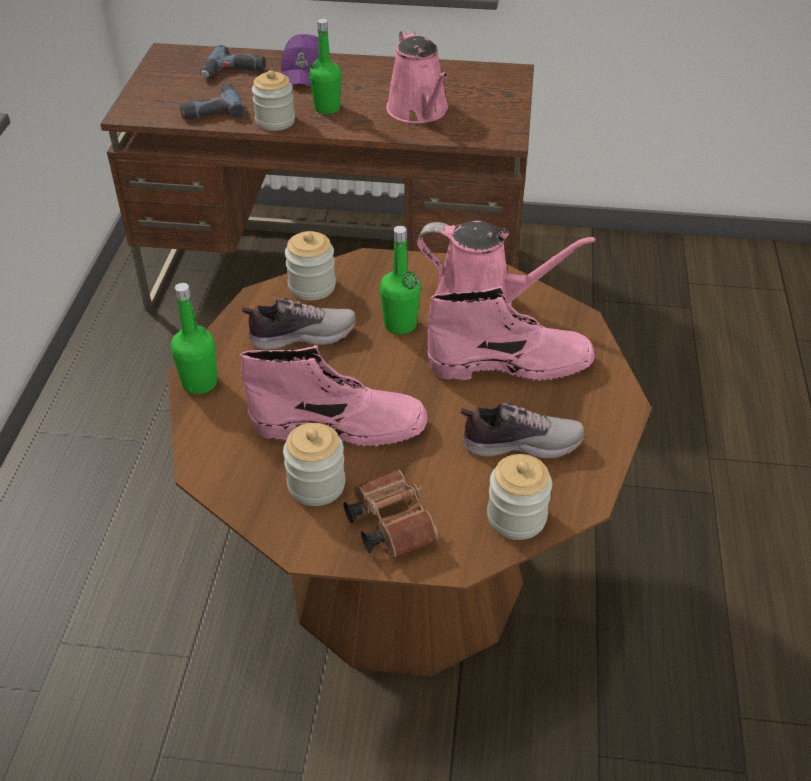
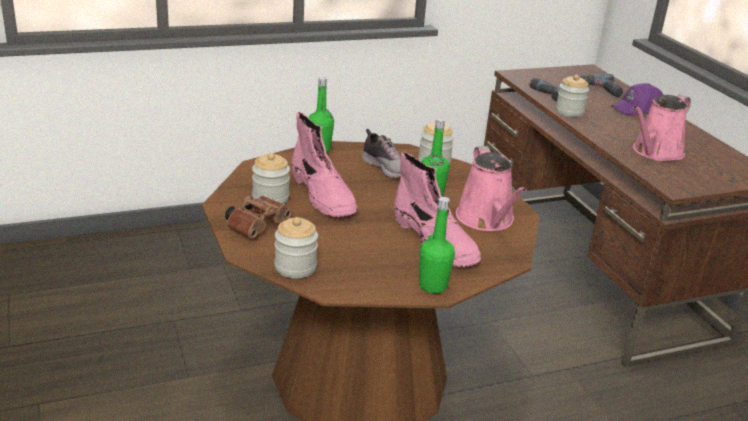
camera: 60 degrees right, 15 degrees down
green bottle [309,19,341,114] -> green bottle moved to [419,197,455,293]
shoe [461,402,585,458] -> none

